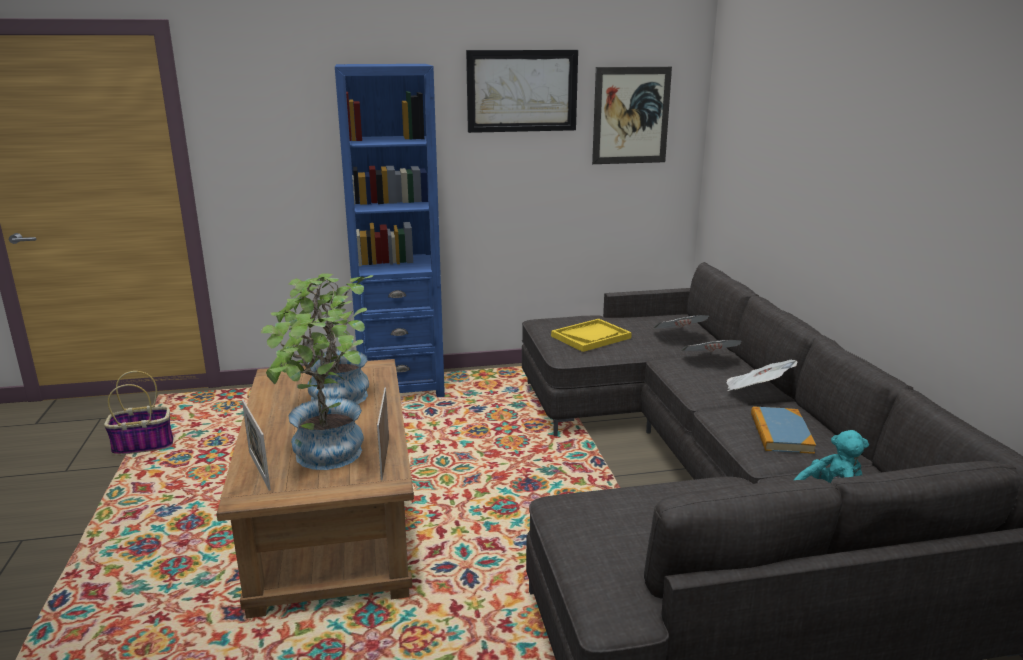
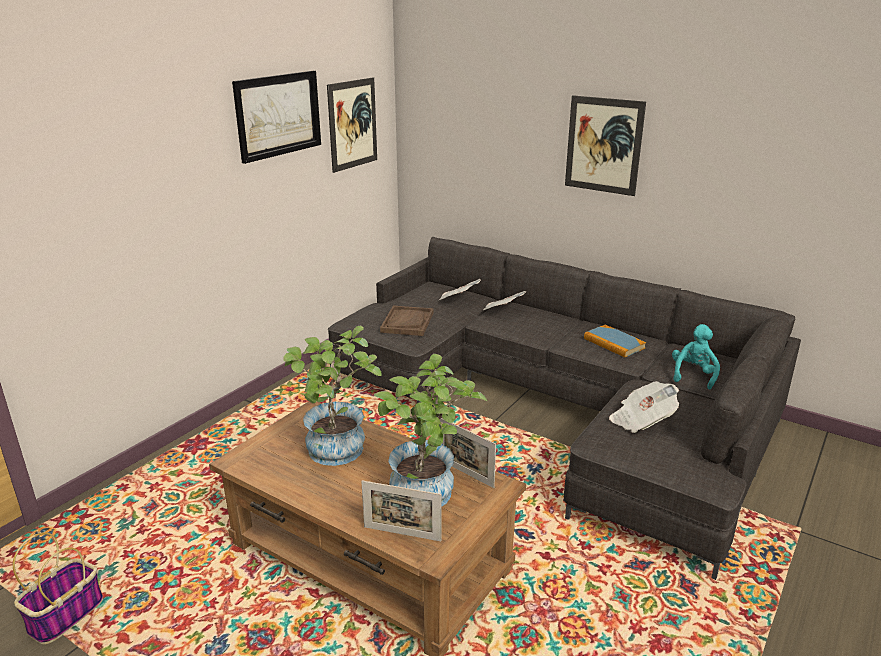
camera: 45 degrees left, 5 degrees up
blue bookcase [335,64,445,397] -> none
yellow tray [551,319,632,352] -> brown tray [380,306,433,336]
newspaper [727,359,797,391] -> newspaper moved to [609,381,679,433]
none -> picture [565,95,646,196]

